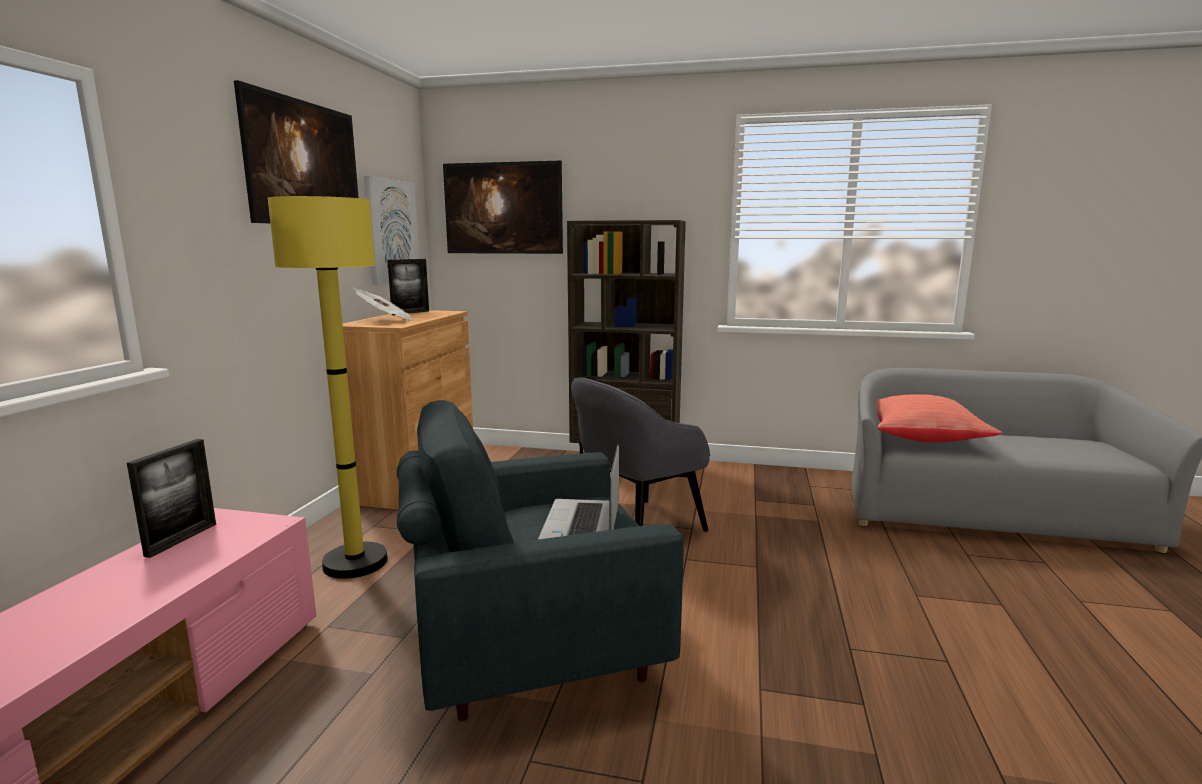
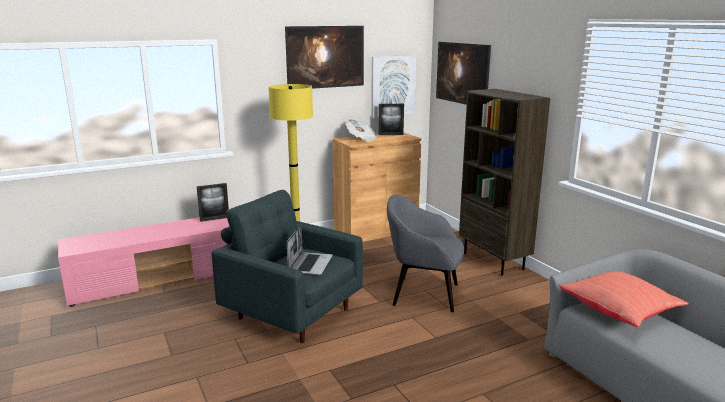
camera: 50 degrees right, 5 degrees up
laptop [538,444,619,540] -> laptop turned 135 degrees clockwise [287,224,333,276]

